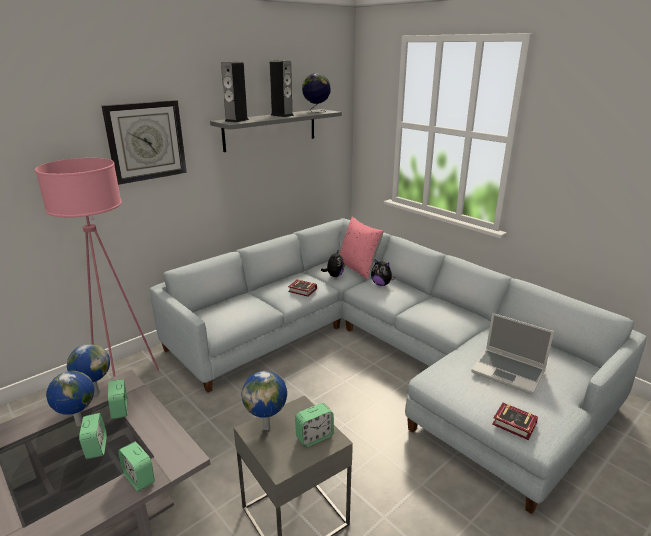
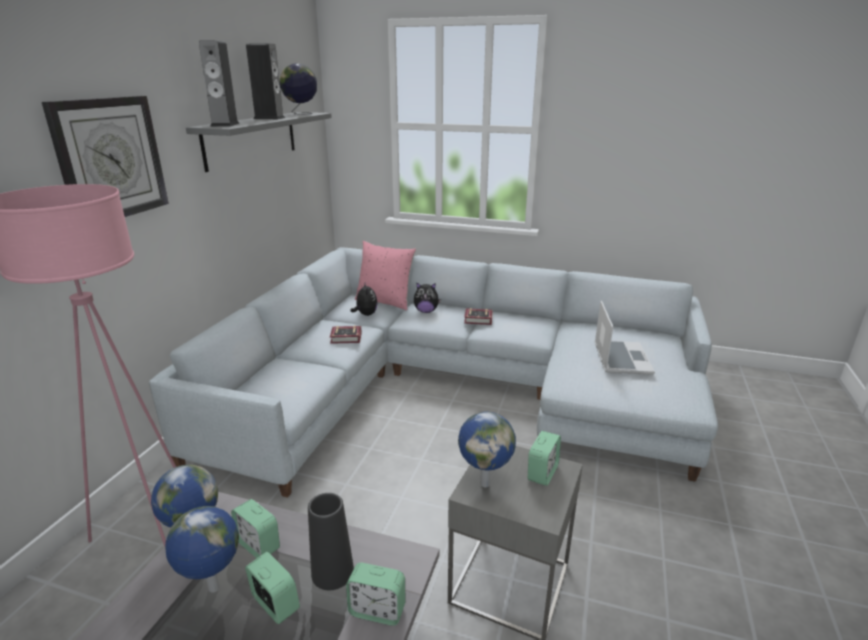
camera: 30 degrees left, 0 degrees up
laptop [471,313,554,394] -> laptop turned 90 degrees counterclockwise [595,301,655,375]
book [492,403,538,440] -> book moved to [464,308,493,325]
none -> black vase [308,493,354,590]

